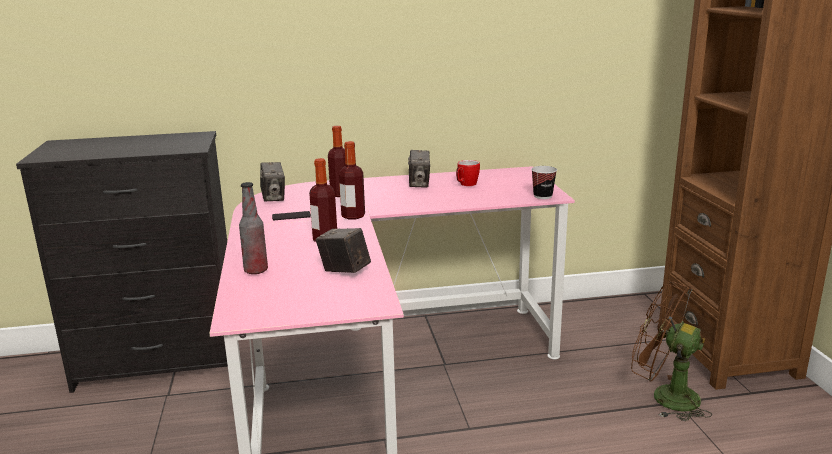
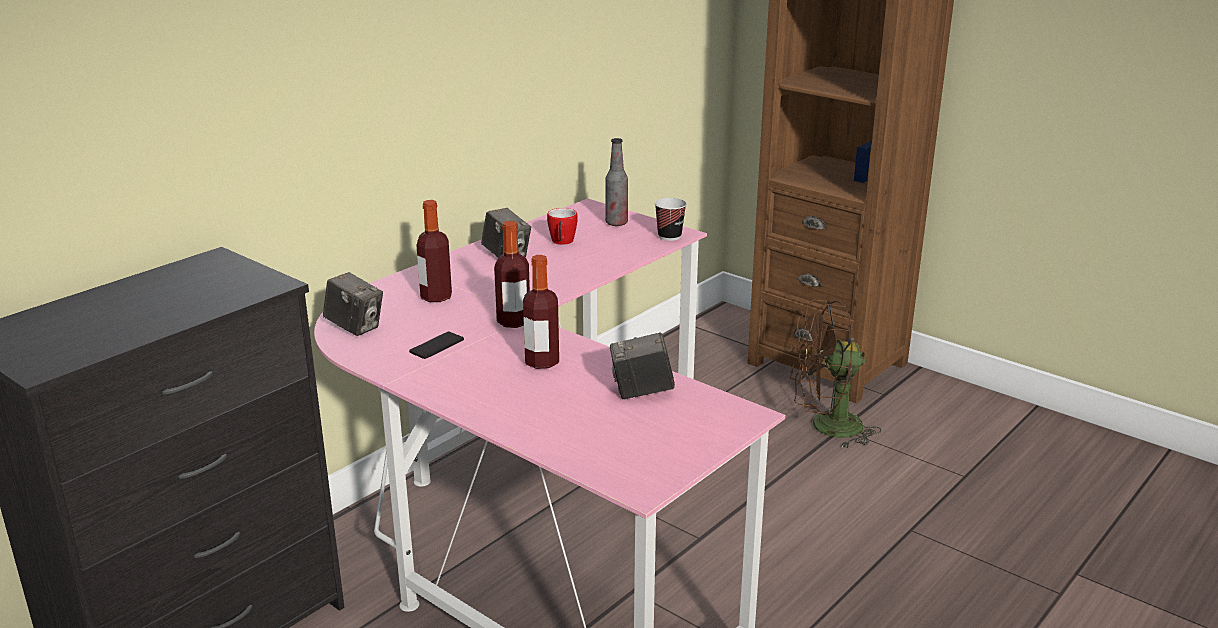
camera: 40 degrees left, 5 degrees up
bottle [239,182,268,274] -> bottle moved to [605,138,628,226]

